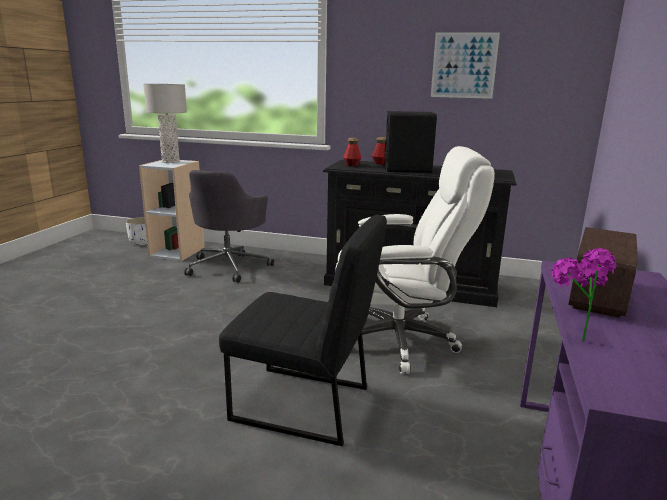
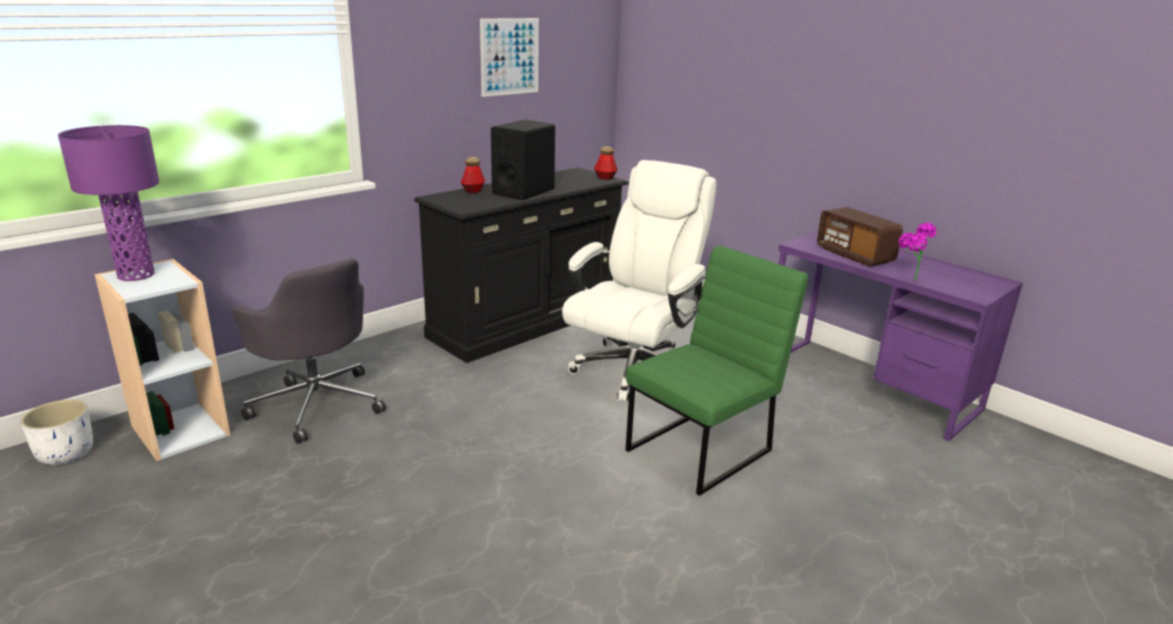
camera: 60 degrees left, 5 degrees up
white table lamp [143,84,187,163] -> purple table lamp [58,125,159,281]
black chair [219,215,387,446] -> green chair [626,246,808,496]
bottle [343,137,361,166] -> bottle moved to [594,146,618,180]

